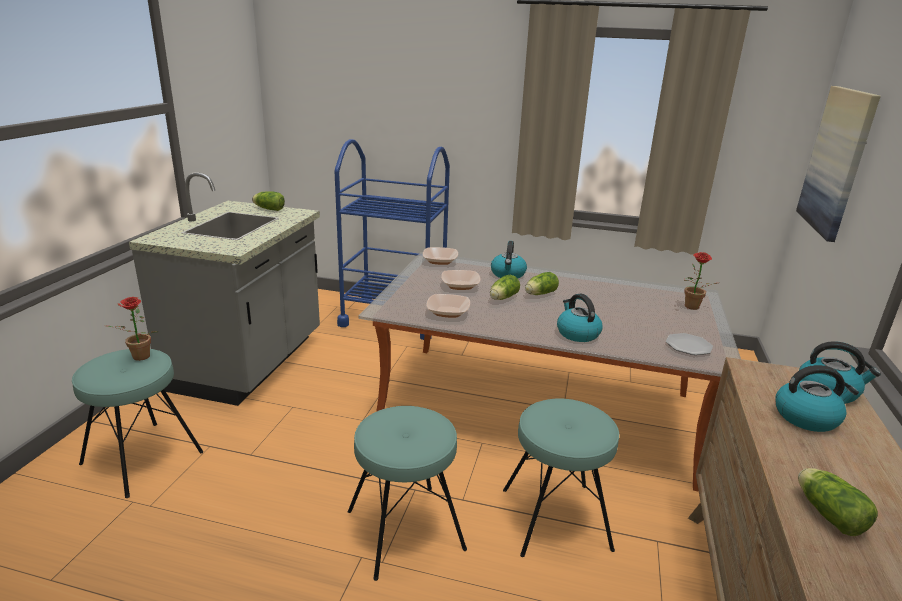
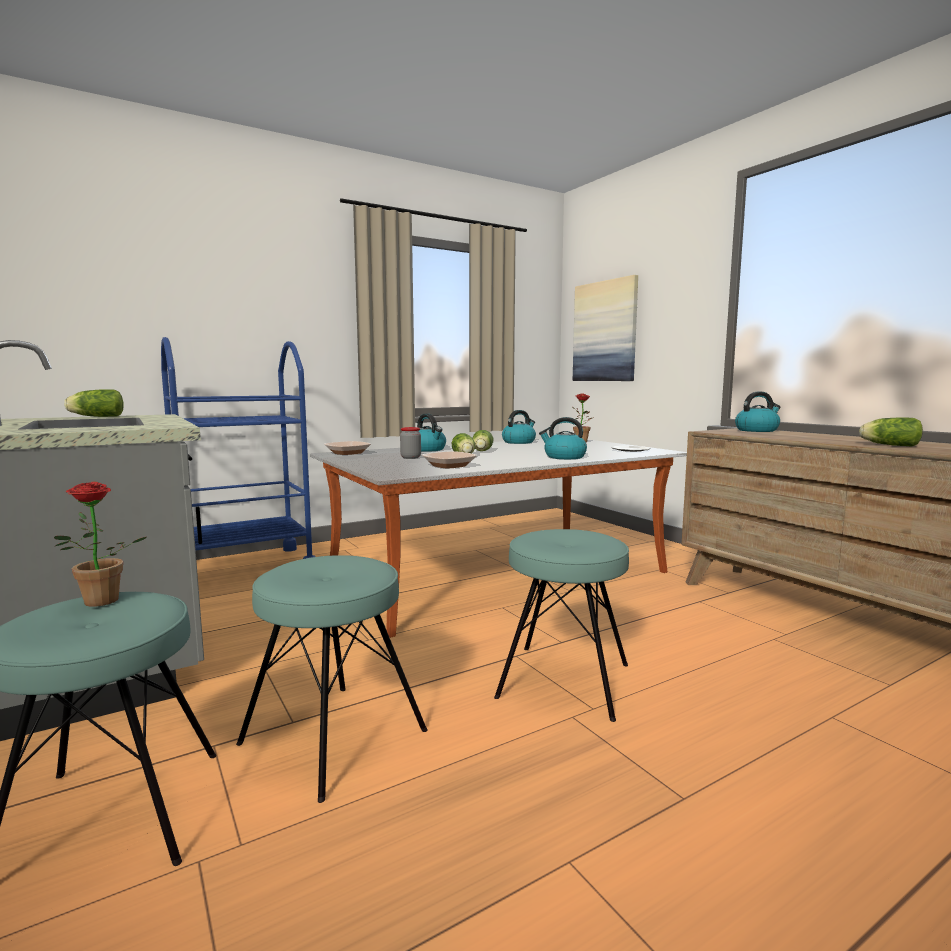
camera: 45 degrees left, 15 degrees down
bowl [441,270,481,290] -> jar [400,427,421,459]
turquoise stool [503,399,619,557] -> turquoise stool moved to [236,555,427,803]
kettle [776,365,859,432] -> kettle moved to [502,410,536,444]

